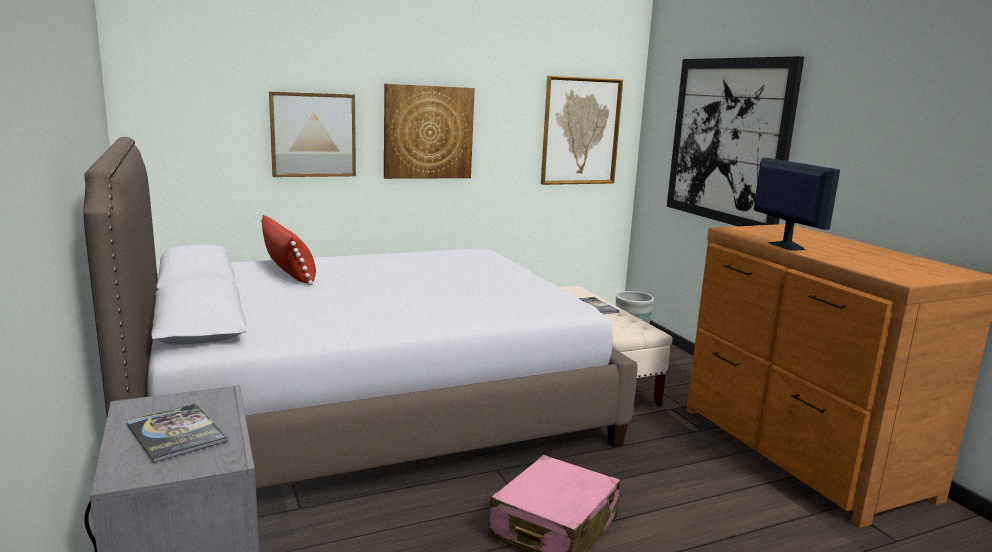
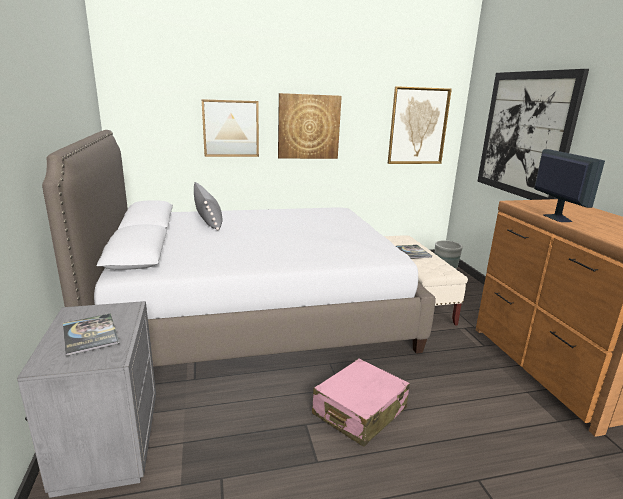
camera: 10 degrees right, 5 degrees up
red pillow [261,215,316,285] -> grey pillow [194,182,222,230]

